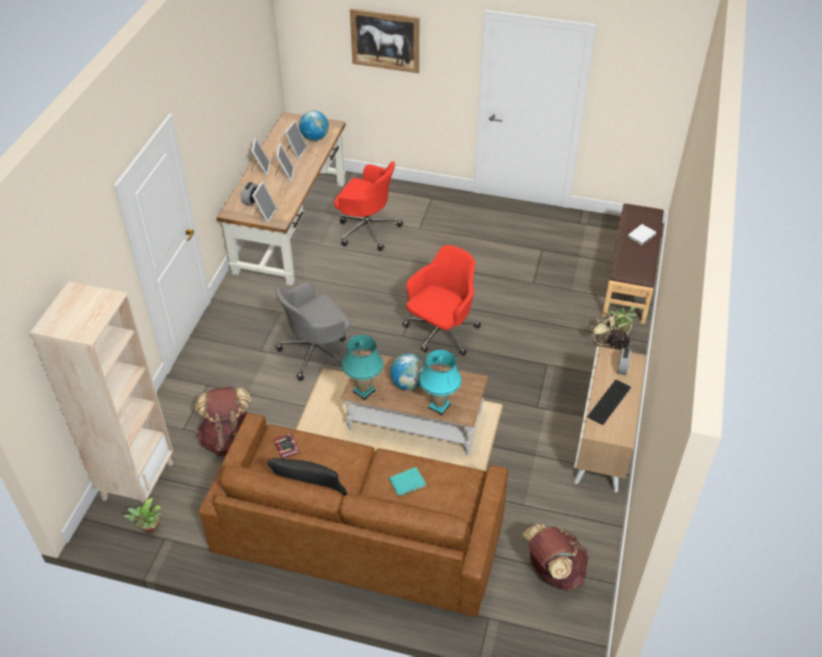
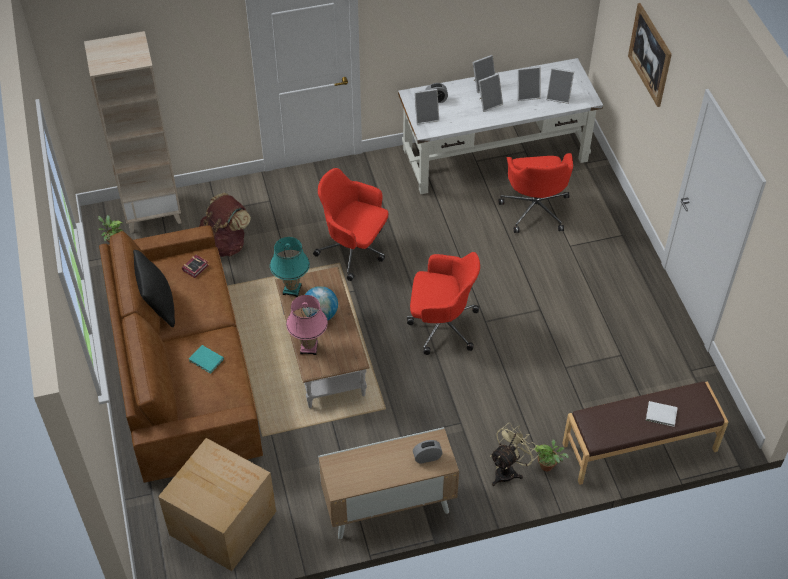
camera: 60 degrees right, 5 degrees up
brown desk [217,112,346,285] -> white desk [398,58,603,194]
grey office chair [275,282,351,381] -> red office chair [313,168,389,281]
globe [299,111,329,141] -> picture frame [546,68,574,104]
turquoise table lamp [419,350,462,415] -> pink table lamp [286,295,328,355]
brown backpack [522,524,589,591] -> cardboard box [158,438,276,571]
keyboard [587,380,631,425] -> none

